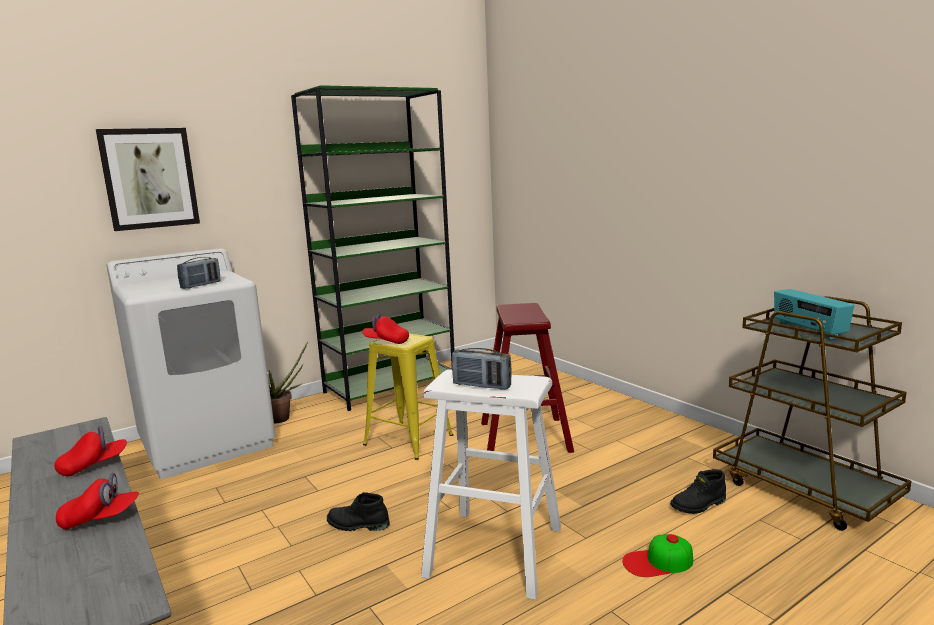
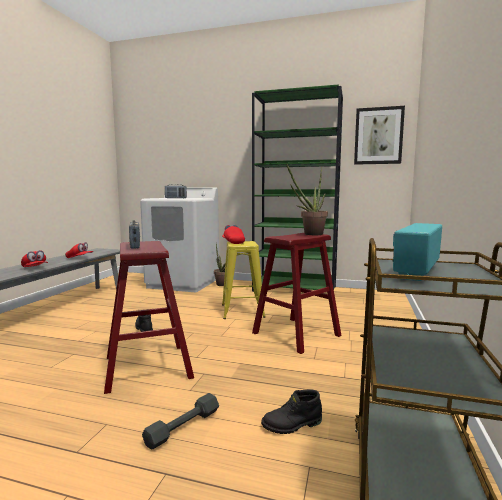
camera: 50 degrees right, 5 degrees down
picture [96,128,200,231] -> picture moved to [354,106,405,165]
white stool [421,370,561,600] -> red stool [104,241,194,394]
cap [622,534,693,577] -> grey dumbbell [142,393,219,449]
black boot [670,469,726,514] -> black boot turned 45 degrees counterclockwise [261,389,322,434]
none -> potted plant [286,163,328,235]

